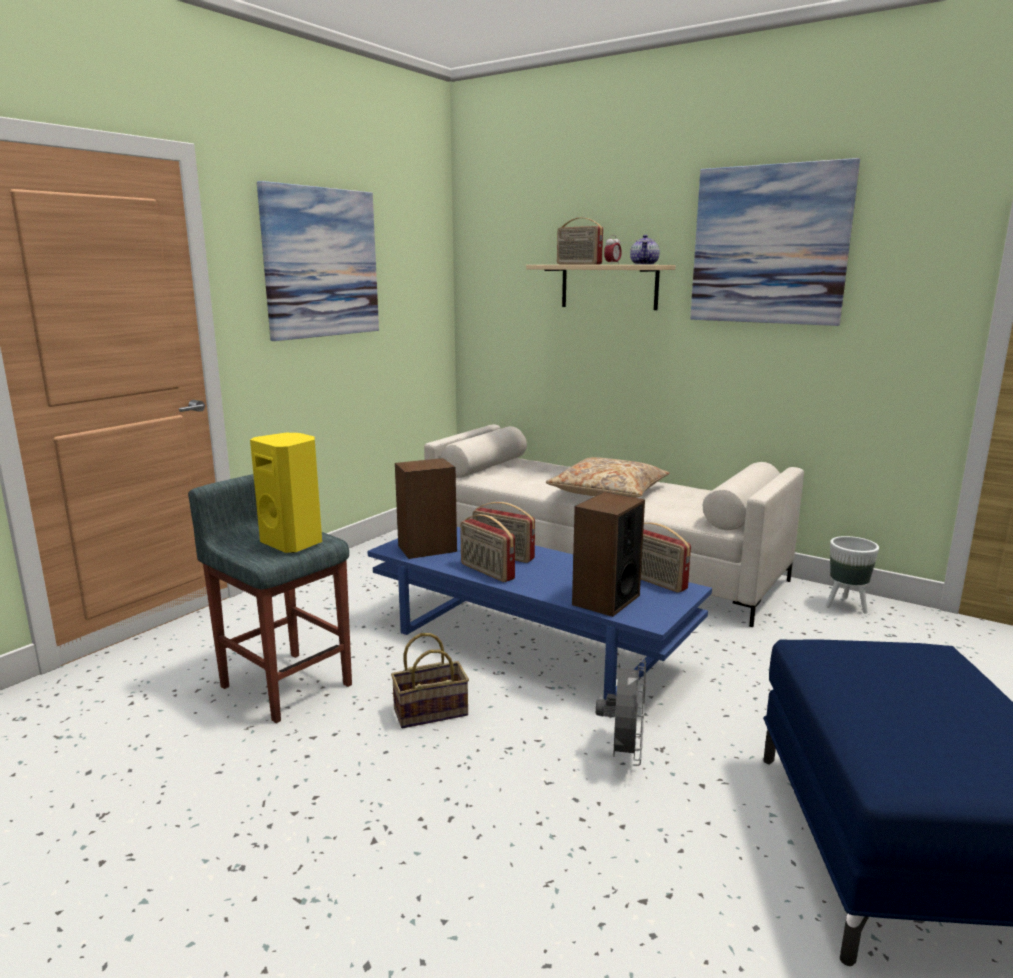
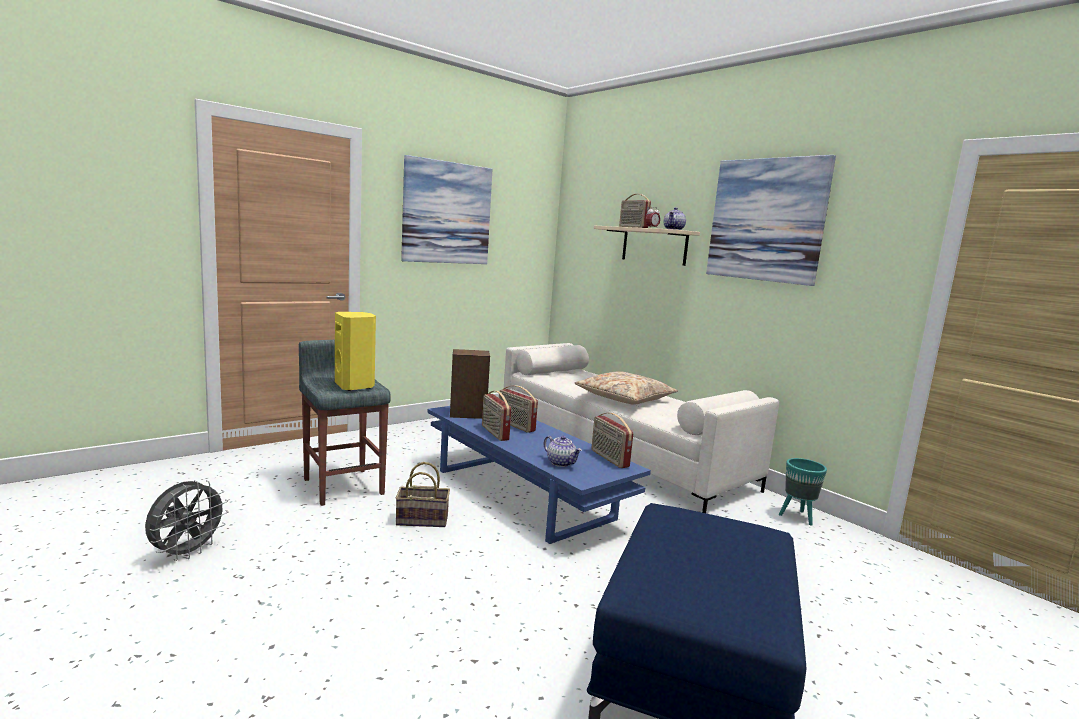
camera: 15 degrees right, 5 degrees down
speaker [572,492,645,617] -> teapot [544,436,582,467]
grey fan [596,658,646,766] -> grey fan moved to [145,480,229,561]
white planter [826,536,879,614] -> turquoise planter [779,458,827,526]

